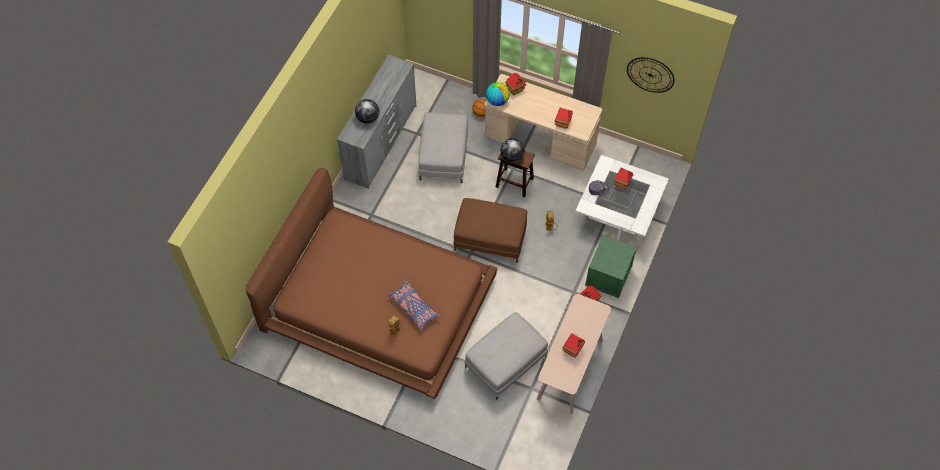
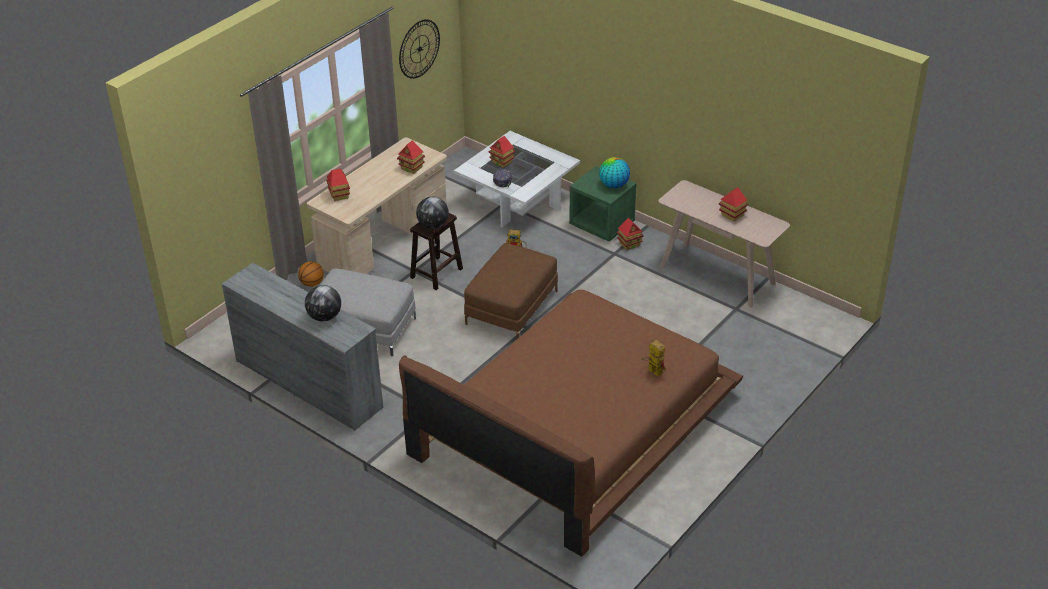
camera: 75 degrees left, 20 degrees down
blue pillow [389,281,440,331] -> none
grey ottoman [465,312,548,400] -> none
globe [486,82,510,106] -> globe moved to [599,157,630,188]

